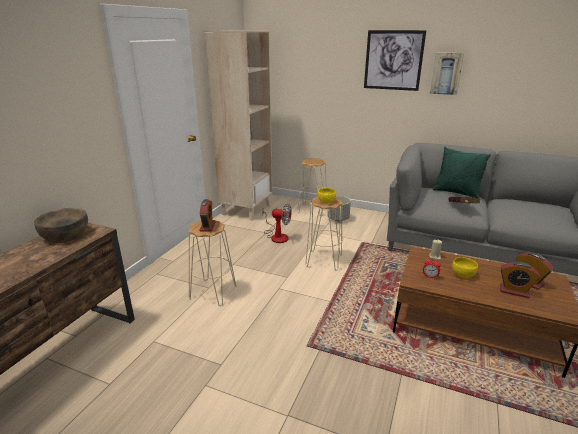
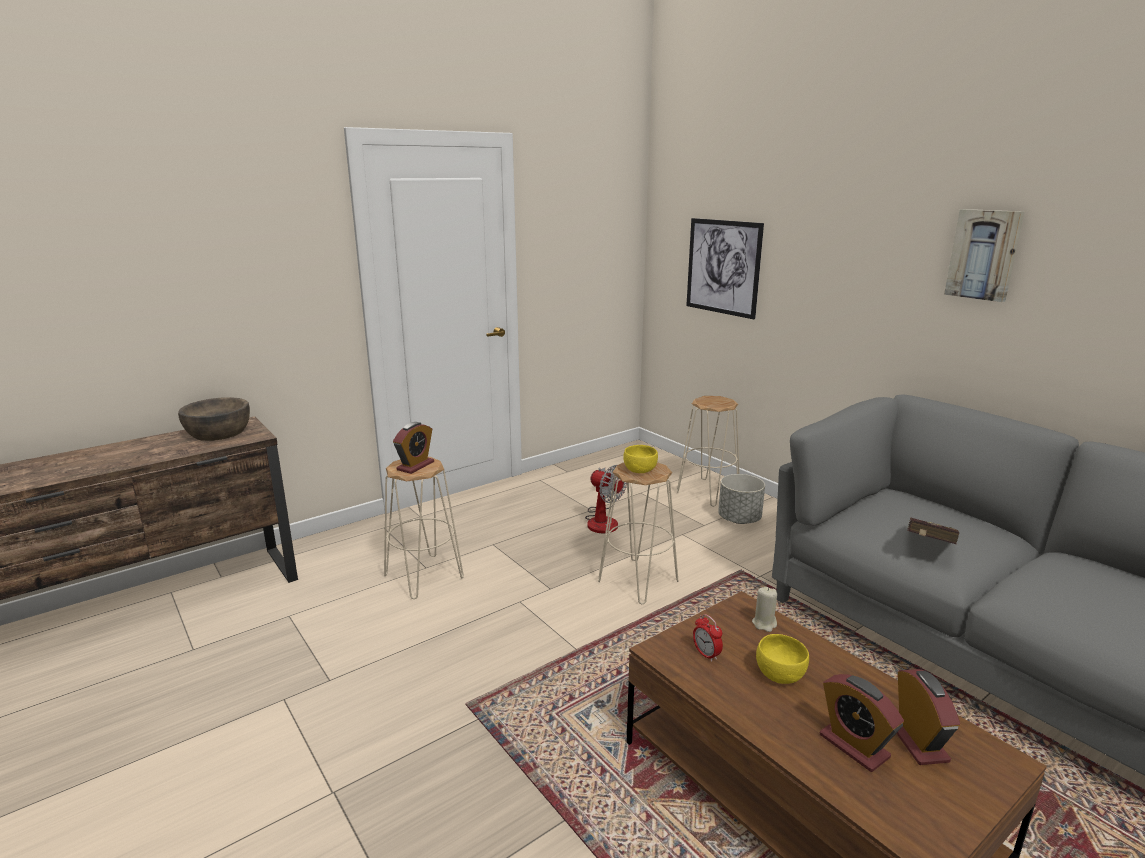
camera: 30 degrees right, 5 degrees down
beige bookcase [204,30,272,221] -> none
picture [364,30,426,91] -> picture moved to [686,218,764,319]
green pillow [432,147,491,198] -> none

